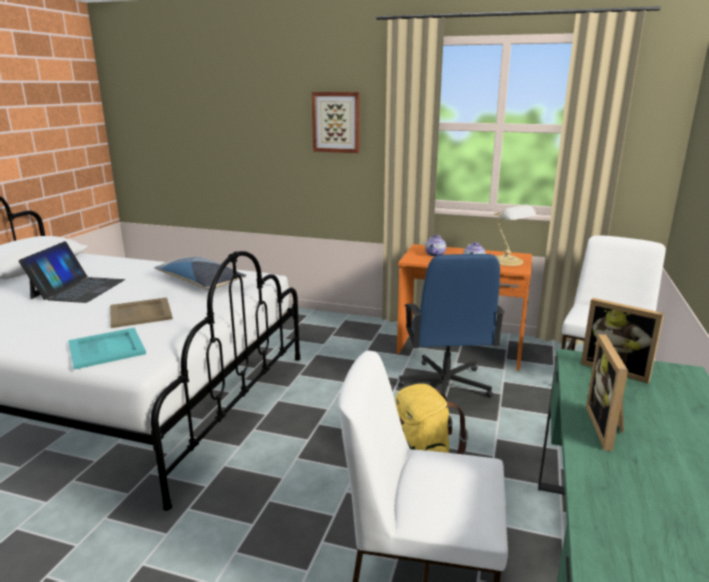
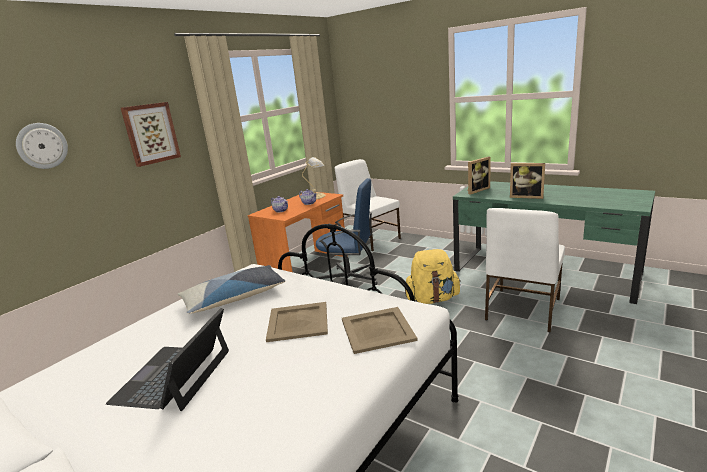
camera: 70 degrees left, 0 degrees up
laptop [19,241,125,303] -> laptop turned 105 degrees counterclockwise [106,308,229,411]
turquoise tray [68,328,146,370] -> beige tray [342,307,418,354]
none -> wall clock [16,123,68,169]

